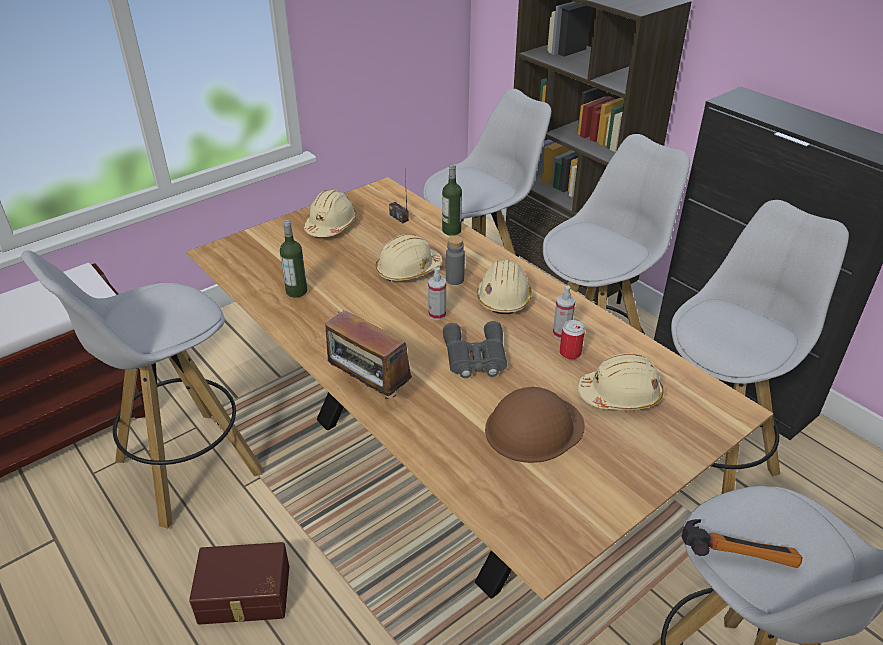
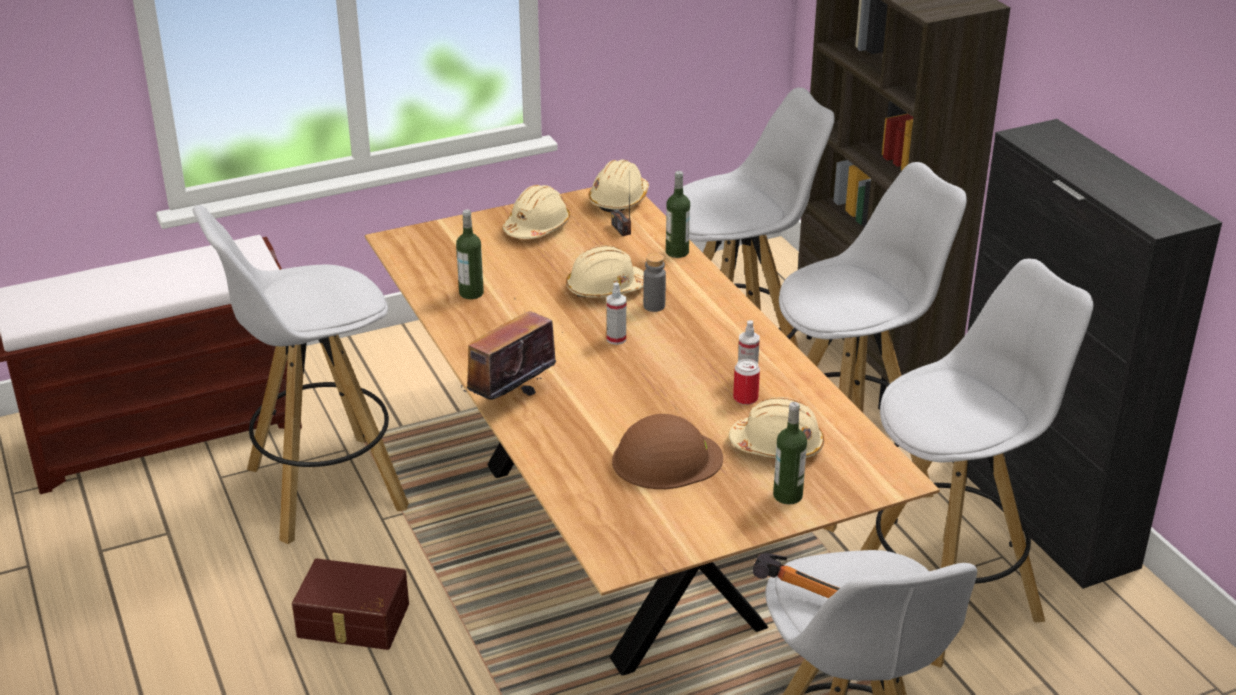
camera: 15 degrees right, 5 degrees down
radio [325,310,412,399] -> radio turned 75 degrees clockwise [461,299,563,400]
grey binoculars [443,321,507,378] -> none
beige hard hat [477,260,532,314] -> beige hard hat moved to [589,160,649,213]
none -> bottle [773,402,807,504]

